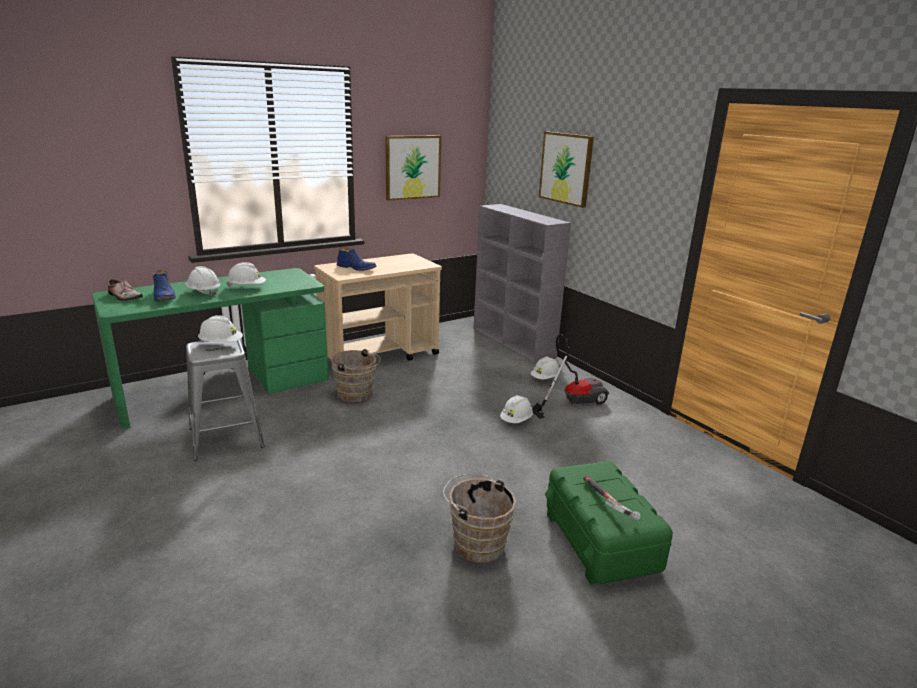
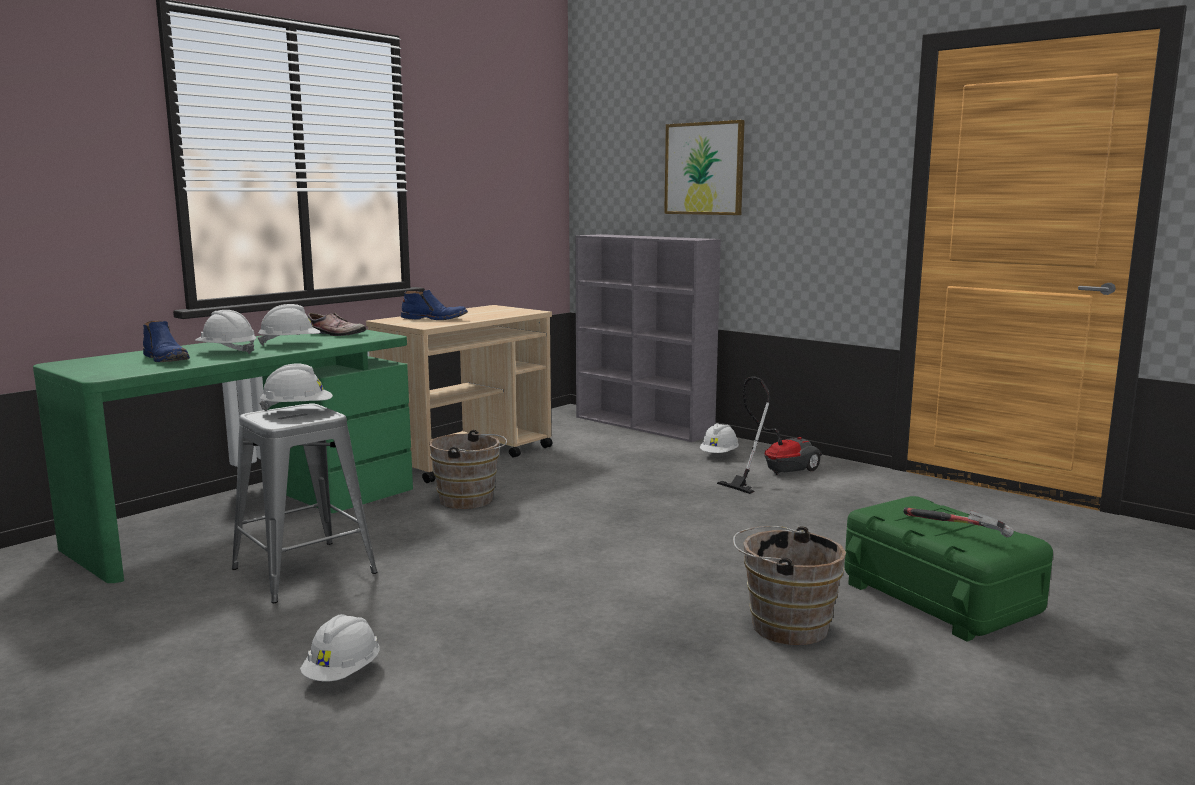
camera: 15 degrees left, 10 degrees down
shoe [108,279,143,301] -> shoe moved to [308,312,366,336]
picture [385,136,441,201] -> none
white hard hat [500,395,533,423] -> white hard hat moved to [300,614,380,681]

